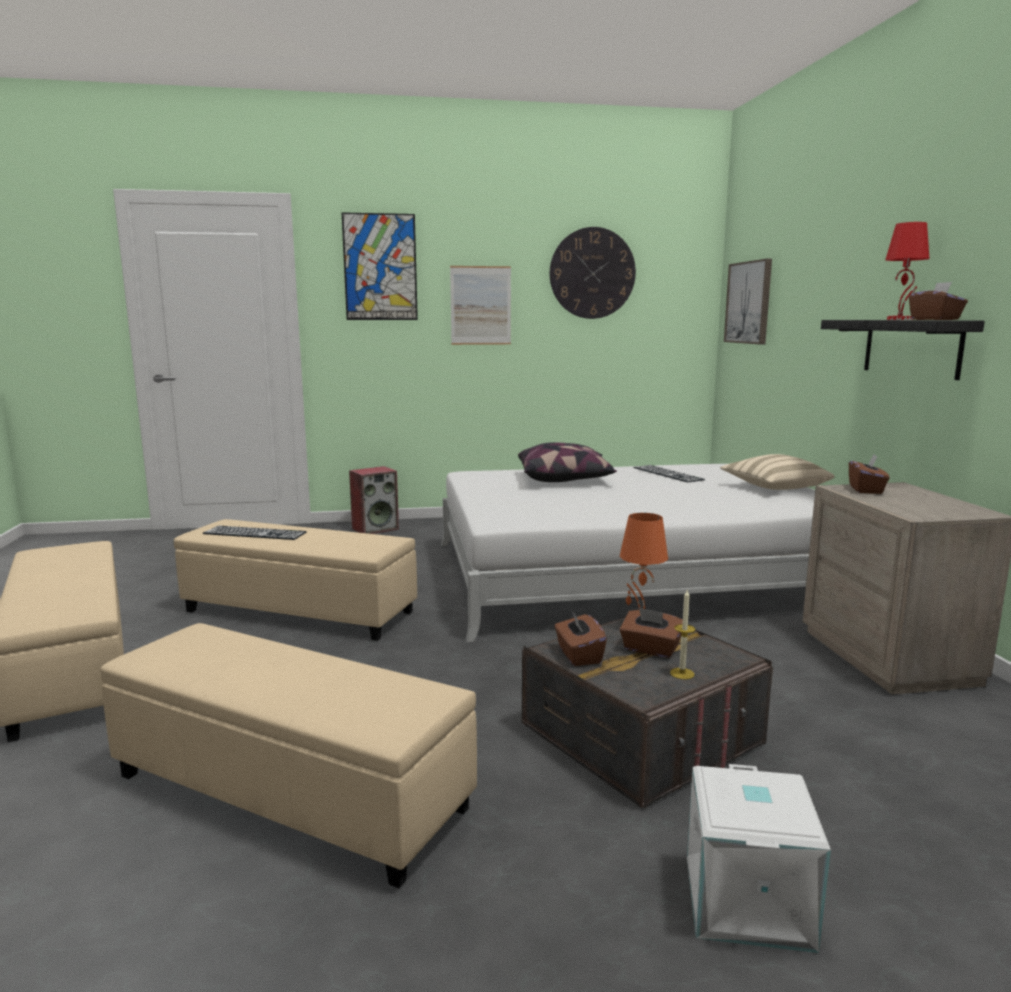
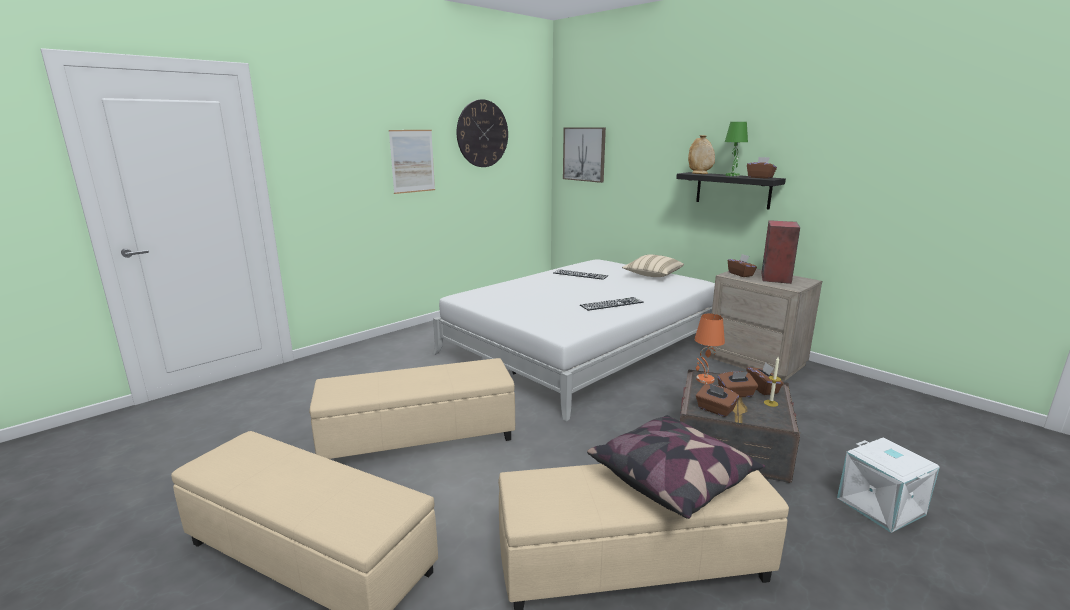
camera: 35 degrees left, 5 degrees up
keyboard [203,525,307,540] -> keyboard moved to [580,297,644,311]
picture [342,212,418,320] -> none
speaker [349,466,399,534] -> speaker moved to [761,220,800,284]
pillow [518,442,617,482] -> pillow moved to [587,415,765,519]
red table lamp [885,222,929,320] -> green table lamp [725,122,748,176]
none -> beige vase [688,135,715,174]
none -> brown tissue box [746,362,784,395]

